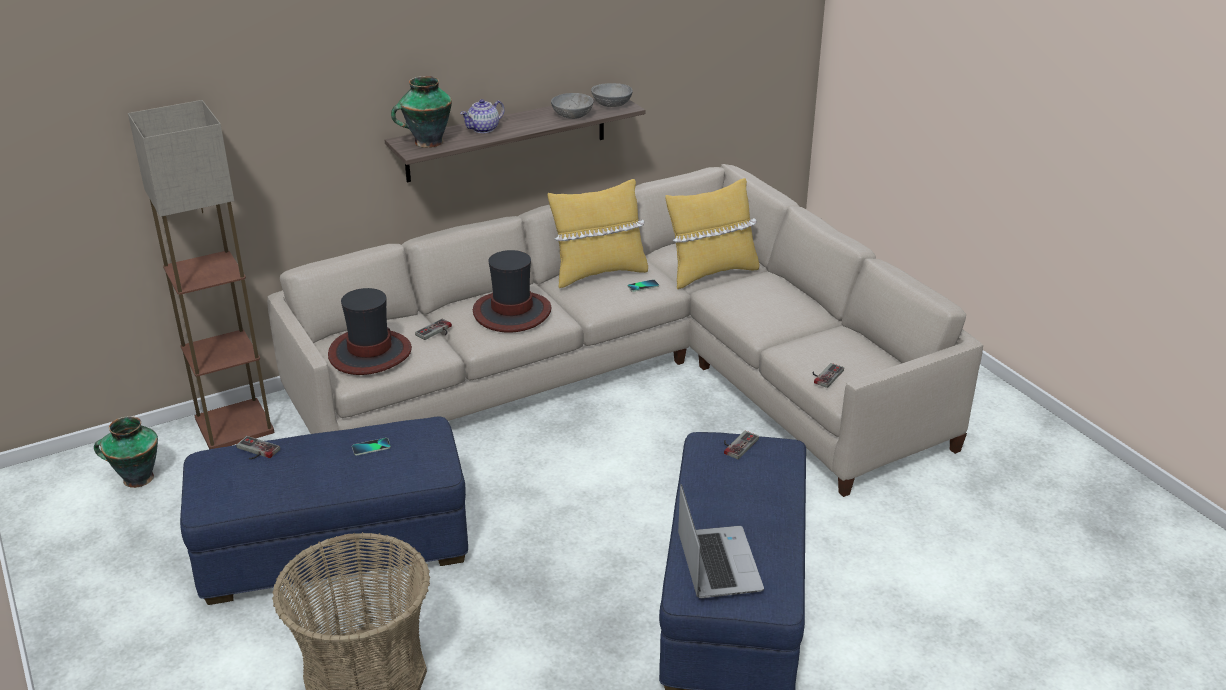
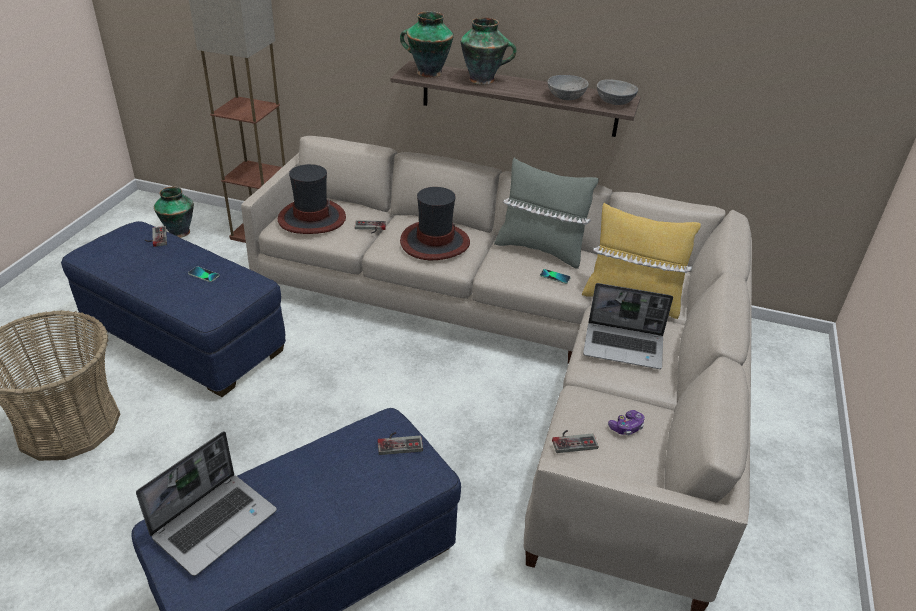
camera: 45 degrees right, 5 degrees up
teapot [460,99,504,133] -> vase [460,18,517,85]
yellow pillow [548,179,648,288] -> grey pillow [494,158,599,269]
none -> laptop [583,283,673,369]
none -> game controller [608,410,645,435]

